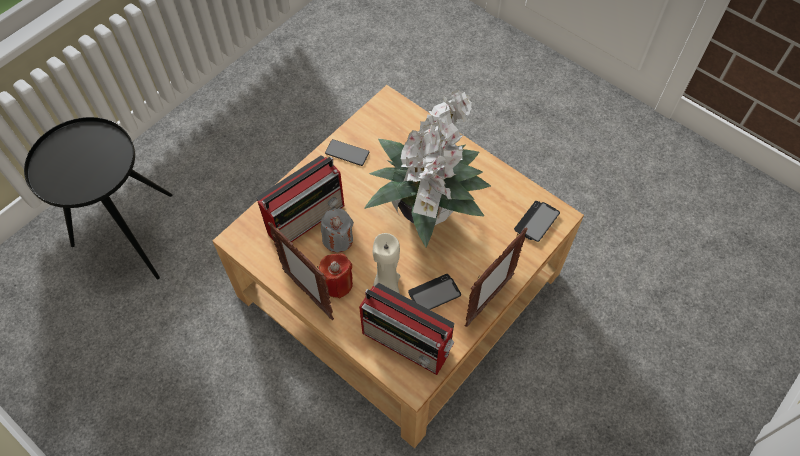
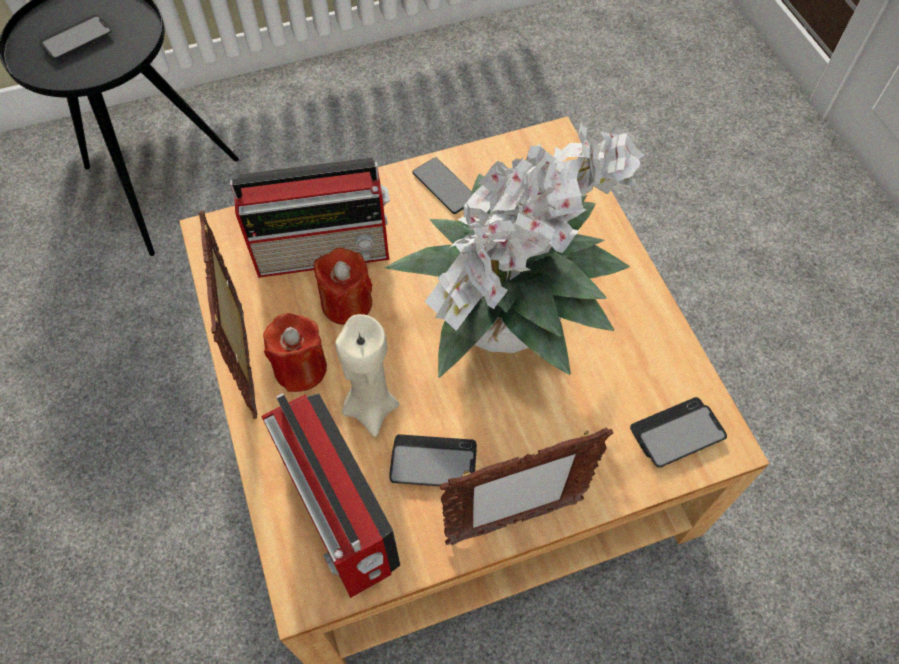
camera: 30 degrees right, 0 degrees up
grey candle [321,208,354,252] -> red candle [314,248,372,325]
none -> phone [39,15,112,59]

